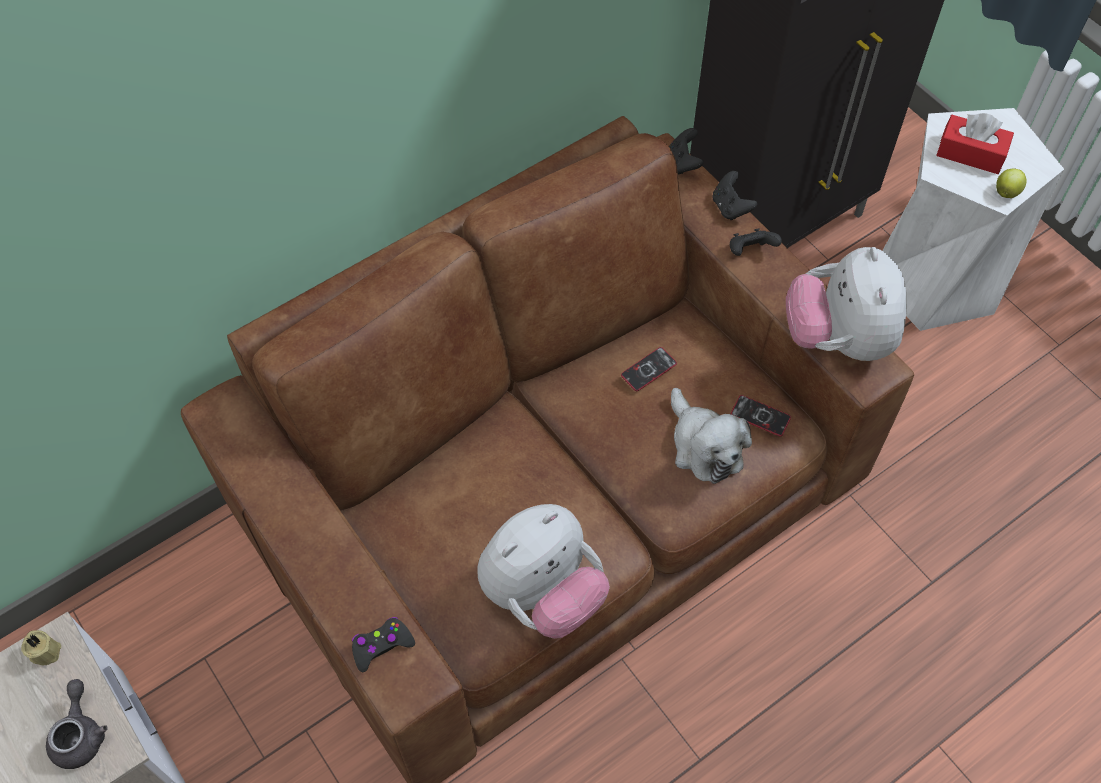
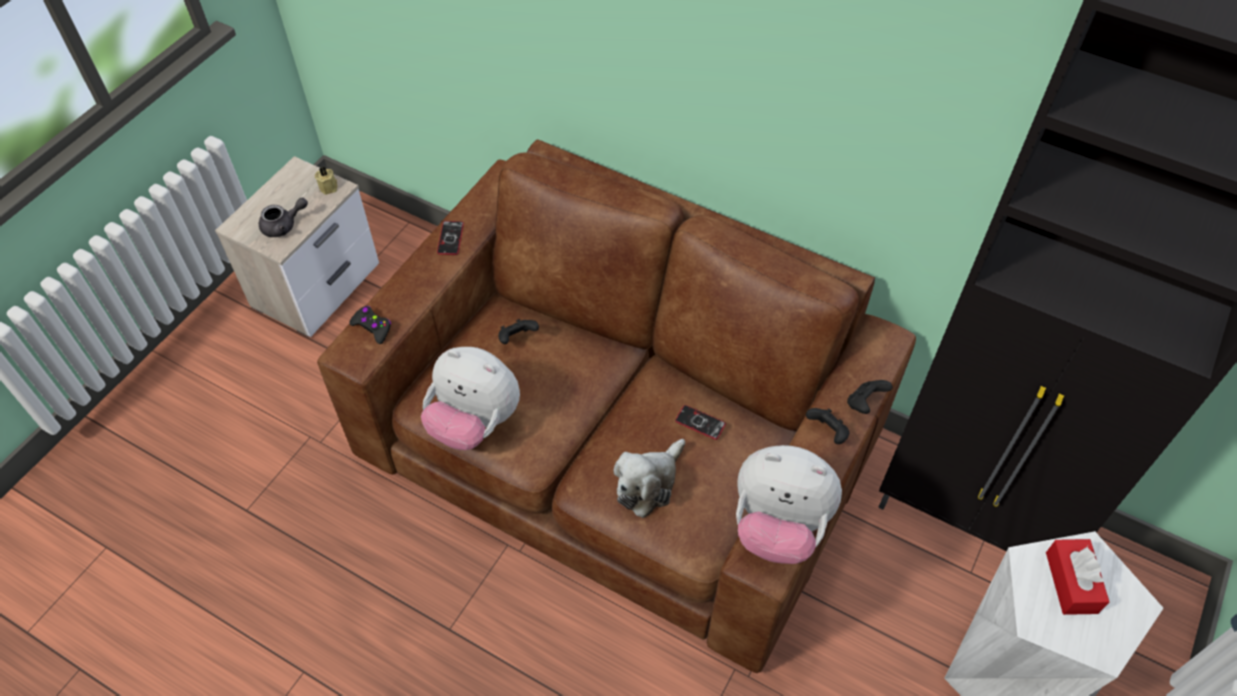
camera: 65 degrees right, 5 degrees down
black game controller [669,128,703,175] -> black game controller moved to [498,319,539,344]
phone [731,395,791,436] -> phone moved to [437,221,464,255]
plush toy [786,247,907,361] -> plush toy turned 135 degrees counterclockwise [736,445,842,564]
apple [996,168,1027,198] -> none

